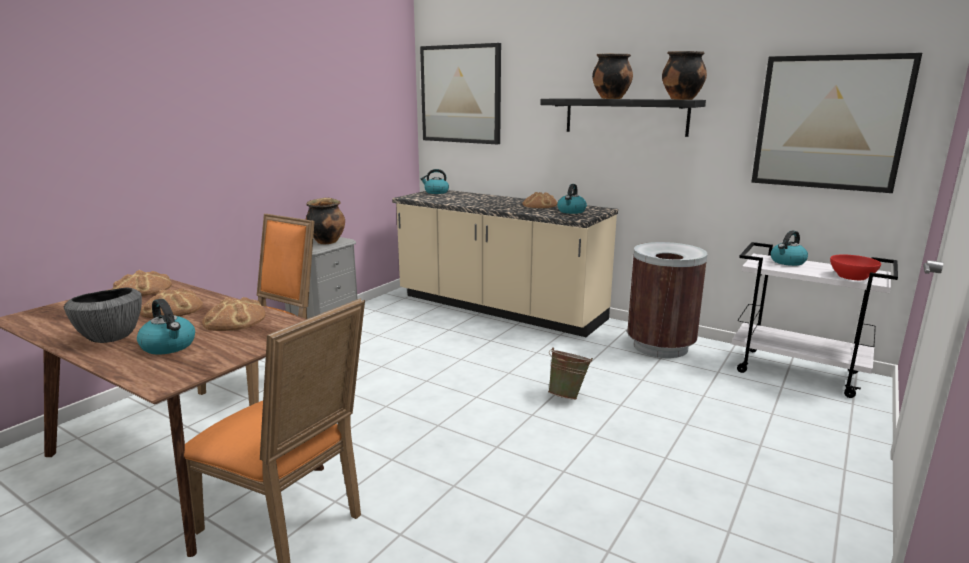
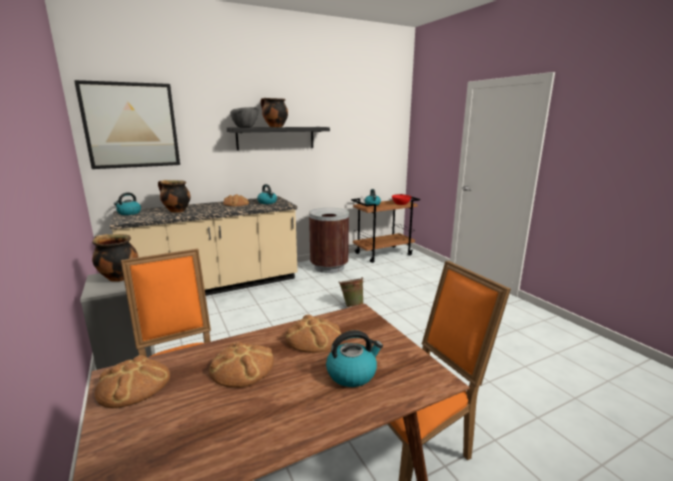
camera: 60 degrees left, 0 degrees up
bowl [64,288,142,343] -> bowl moved to [230,107,258,128]
cooking pot [662,51,707,100] -> cooking pot moved to [158,180,190,213]
white cart [732,242,898,398] -> brown cart [351,194,420,263]
picture [751,53,922,193] -> none

